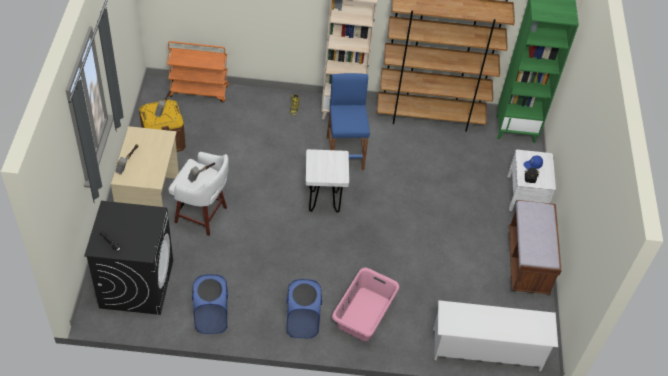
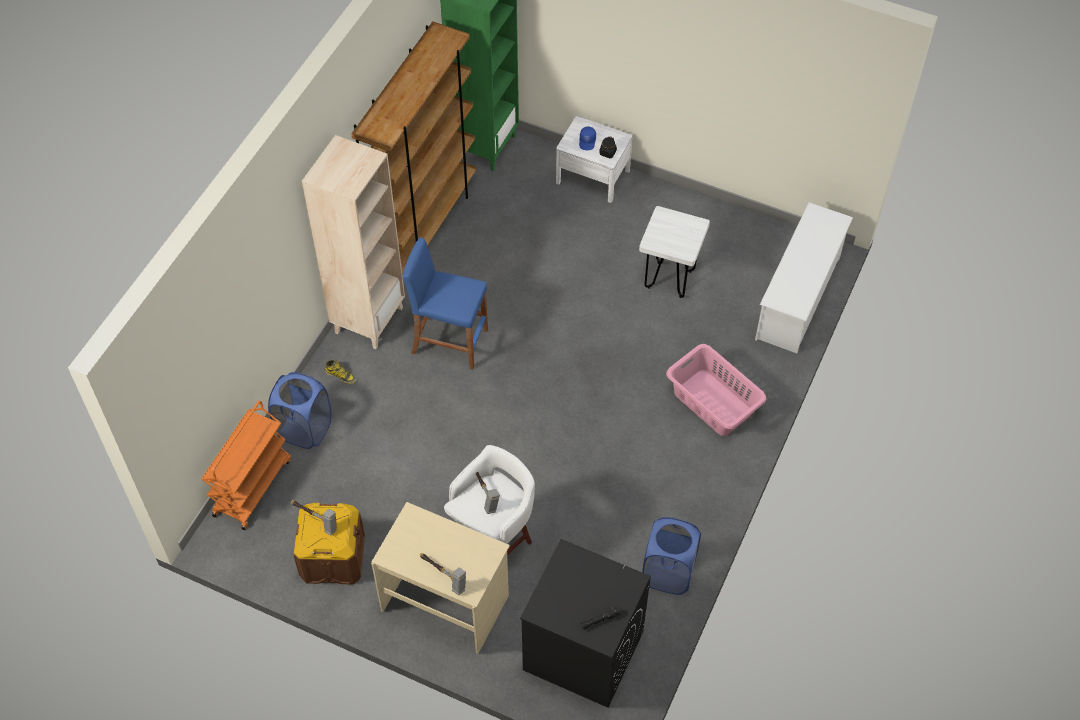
camera: 65 degrees left, 5 degrees up
blue laundry basket [286,279,322,338] -> blue laundry basket moved to [268,372,331,449]
white stool [306,149,349,213] -> white stool moved to [639,206,710,298]
brown bench [509,200,562,295] -> none

